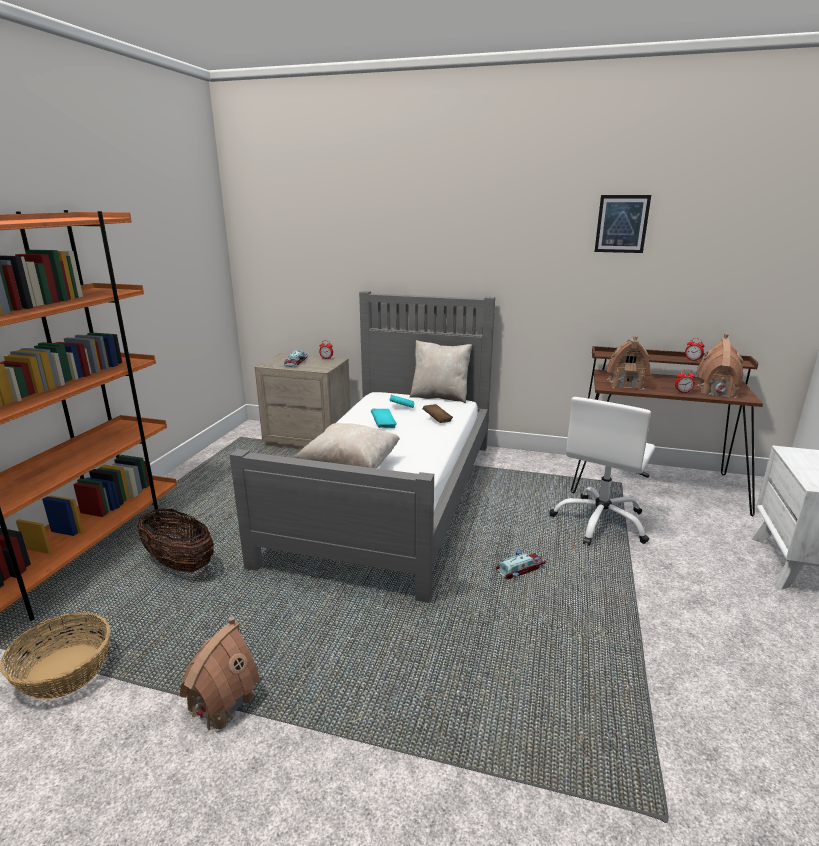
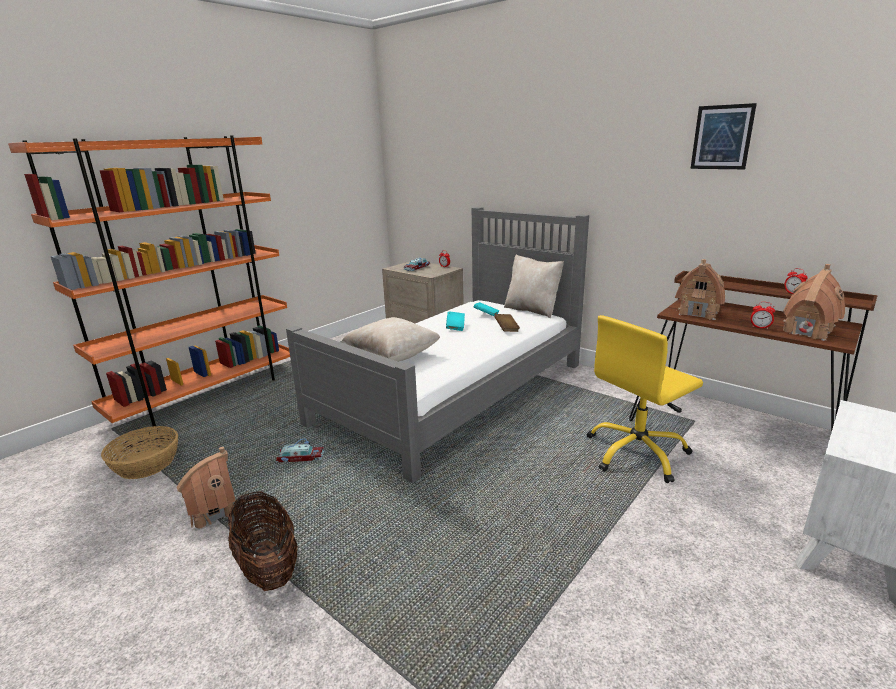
camera: 25 degrees right, 0 degrees up
basket [137,509,214,573] -> basket moved to [228,491,298,591]
toy car [495,548,546,580] -> toy car moved to [276,439,325,462]
white office chair [549,397,655,546] -> yellow office chair [586,315,703,483]

